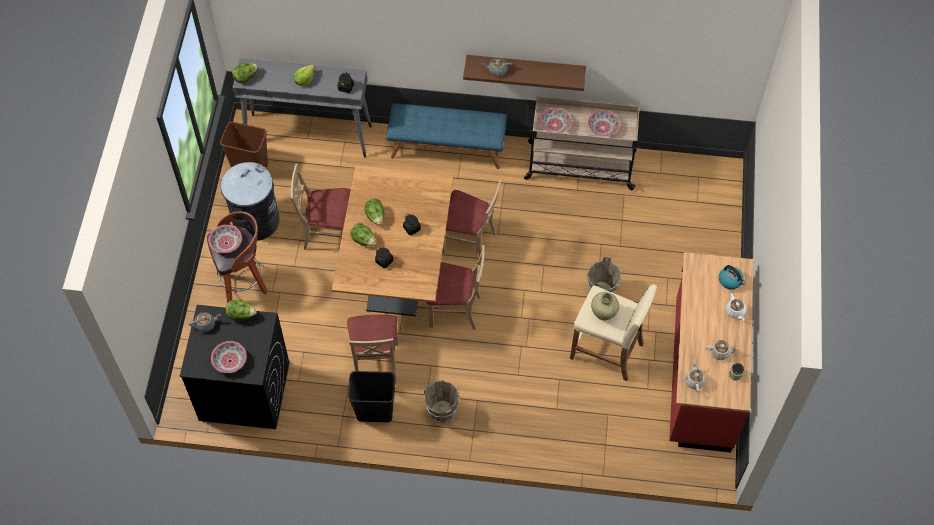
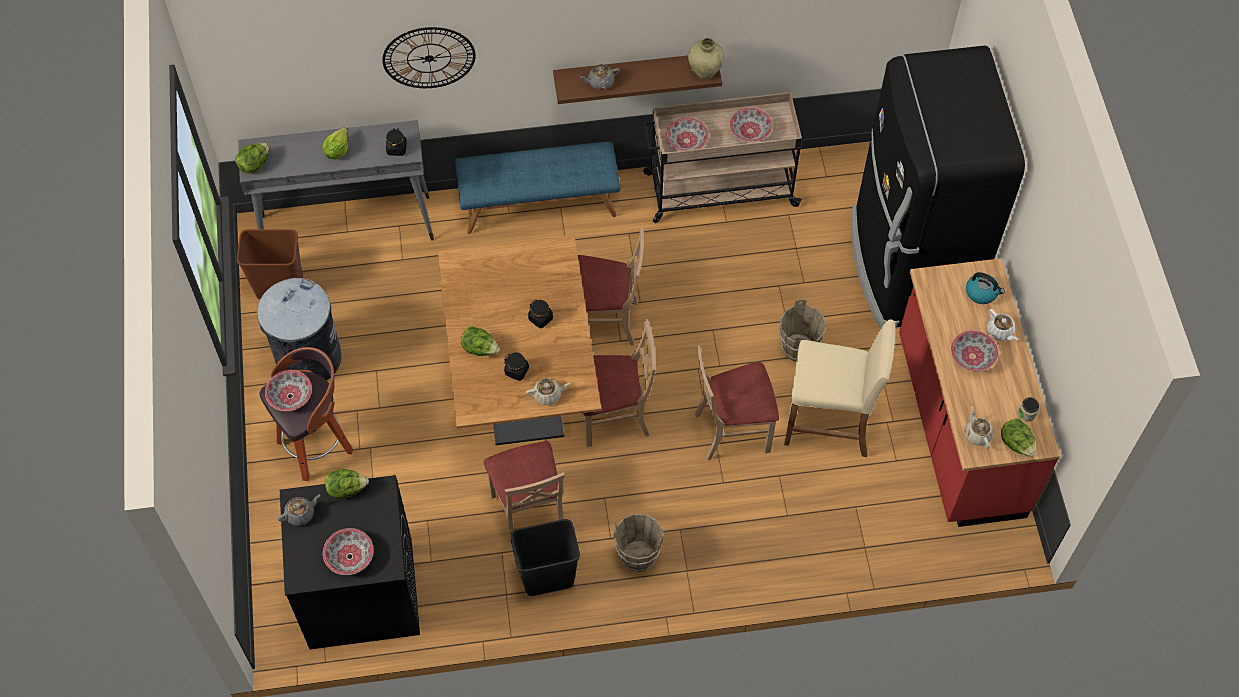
camera: 15 degrees left, 0 degrees up
beige chair [291,164,350,250] -> beige chair moved to [695,345,779,460]
lettuce [365,198,384,225] -> lettuce moved to [1001,418,1036,457]
beige vase [591,292,619,321] -> beige vase moved to [688,38,724,79]
beige teapot [706,340,740,360] -> beige teapot moved to [526,378,570,405]
none -> wall clock [382,27,476,88]
none -> black fridge [851,46,1025,329]
none -> bowl [951,330,998,371]

